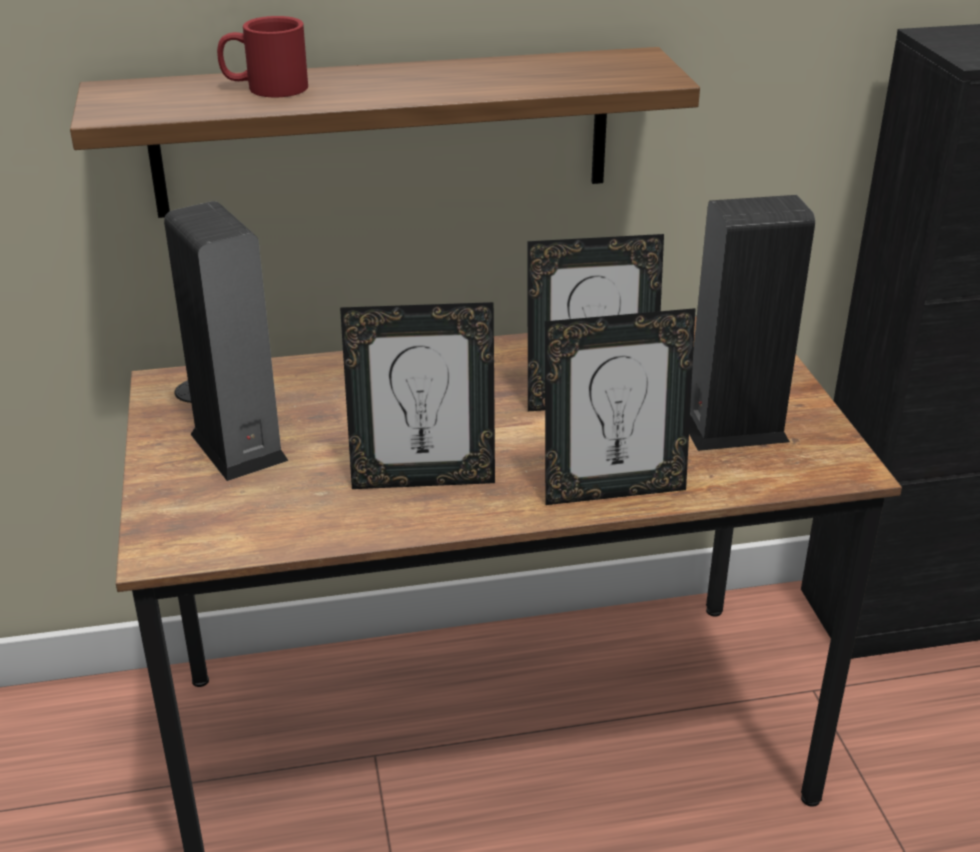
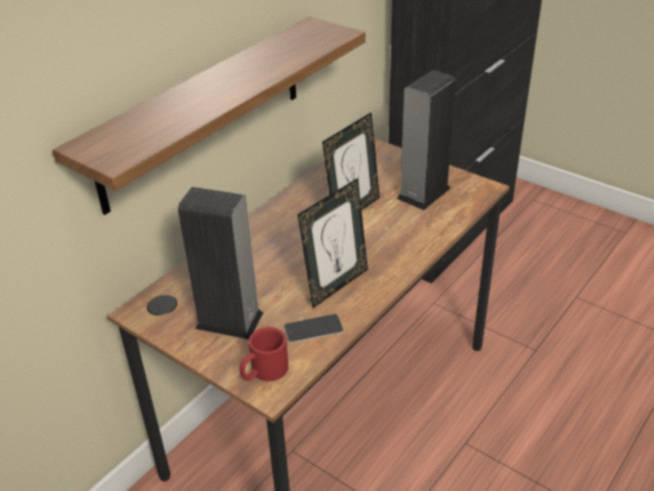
camera: 40 degrees left, 5 degrees up
red mug [217,16,308,97] -> red mug moved to [239,327,289,381]
picture frame [545,308,696,505] -> none
none -> phone [284,314,344,343]

